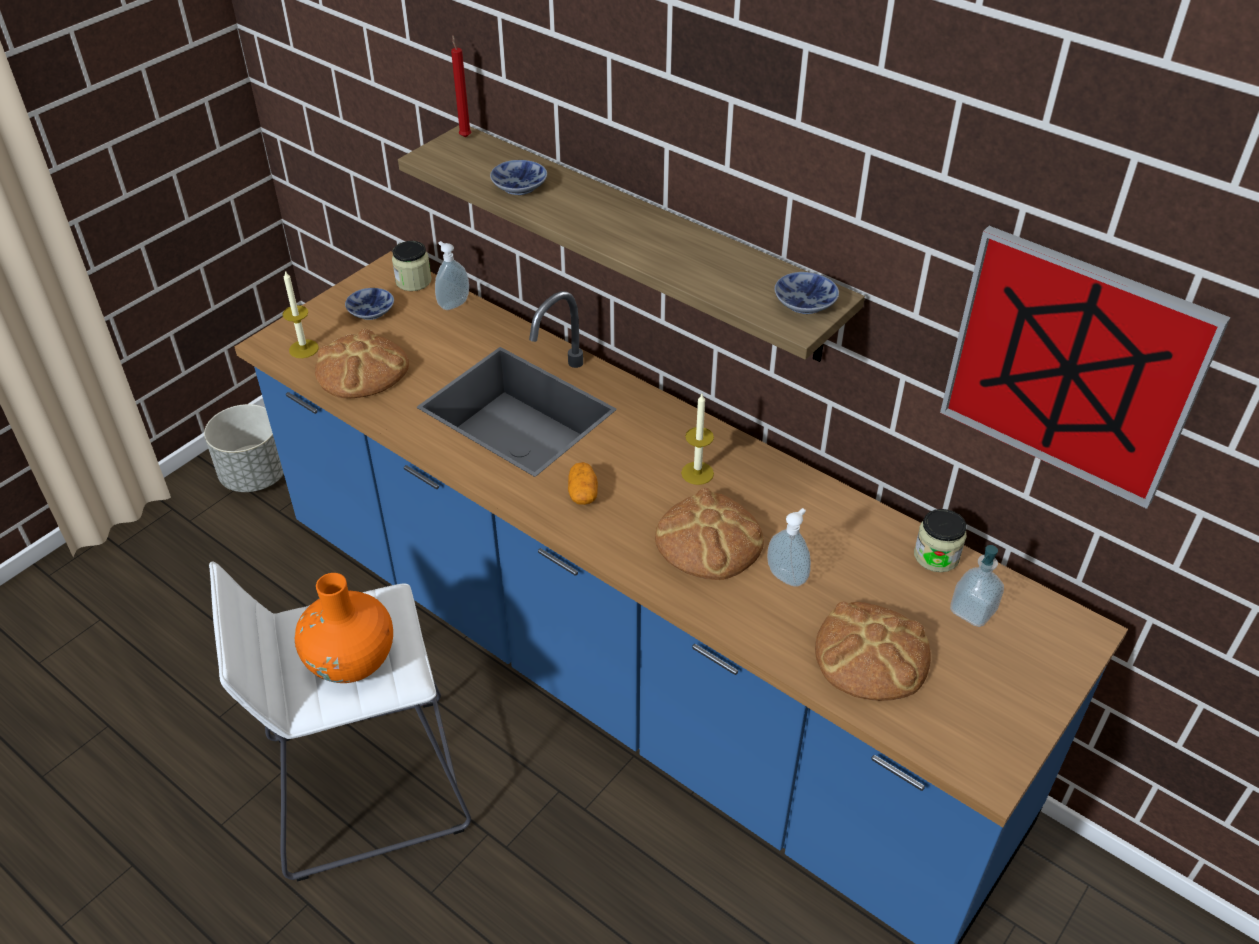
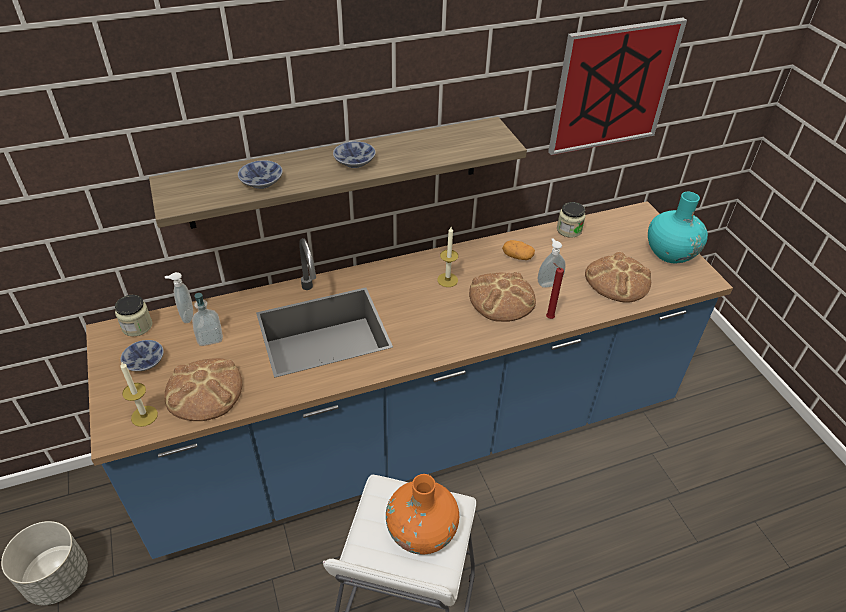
camera: 60 degrees left, 0 degrees up
red candle [451,35,471,137] -> red candle moved to [546,263,564,319]
potato [568,462,598,505] -> potato moved to [502,240,535,260]
bowl [775,272,839,314] -> bowl moved to [333,141,376,168]
soap dispenser [950,545,1004,627] -> soap dispenser moved to [192,293,223,346]
none -> turquoise vase [648,192,708,263]

